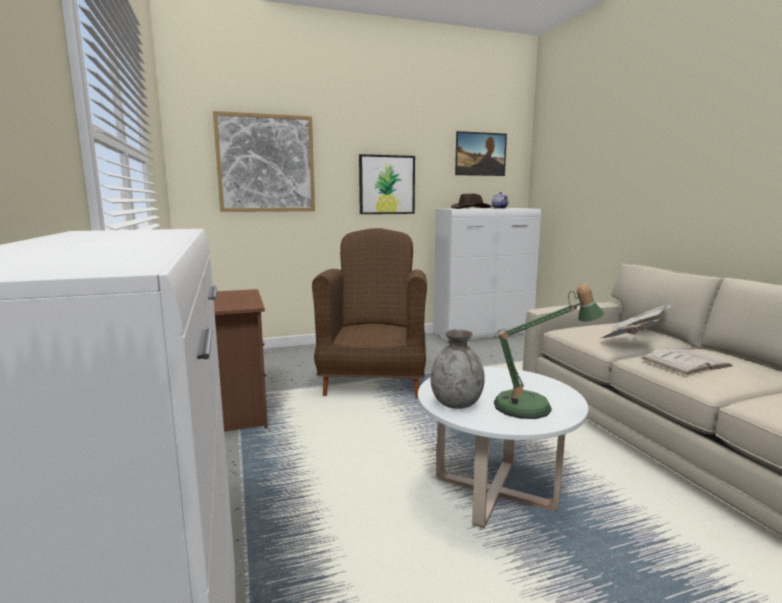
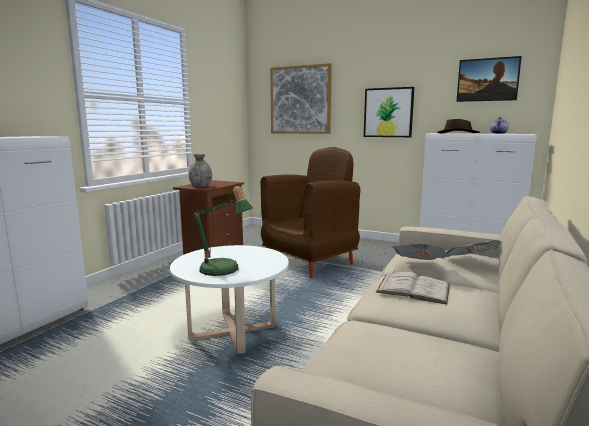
camera: 45 degrees right, 0 degrees up
grey vase [430,329,485,409] -> grey vase moved to [189,154,212,187]

